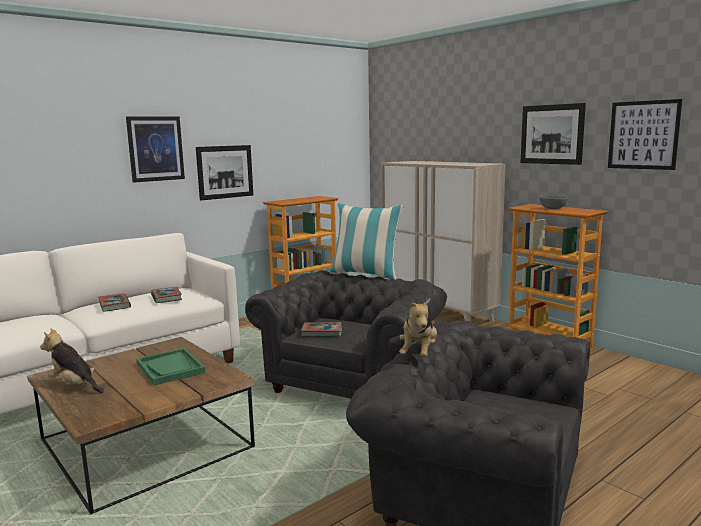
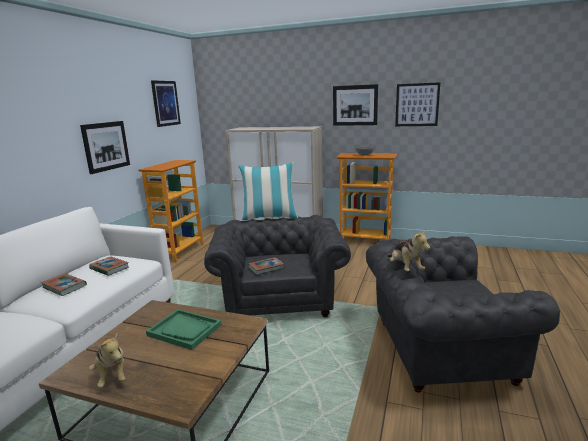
camera: 30 degrees left, 5 degrees up
plush toy [40,328,104,393] -> plush toy turned 120 degrees counterclockwise [89,332,126,388]
picture [126,116,185,183] -> picture moved to [151,80,181,127]

